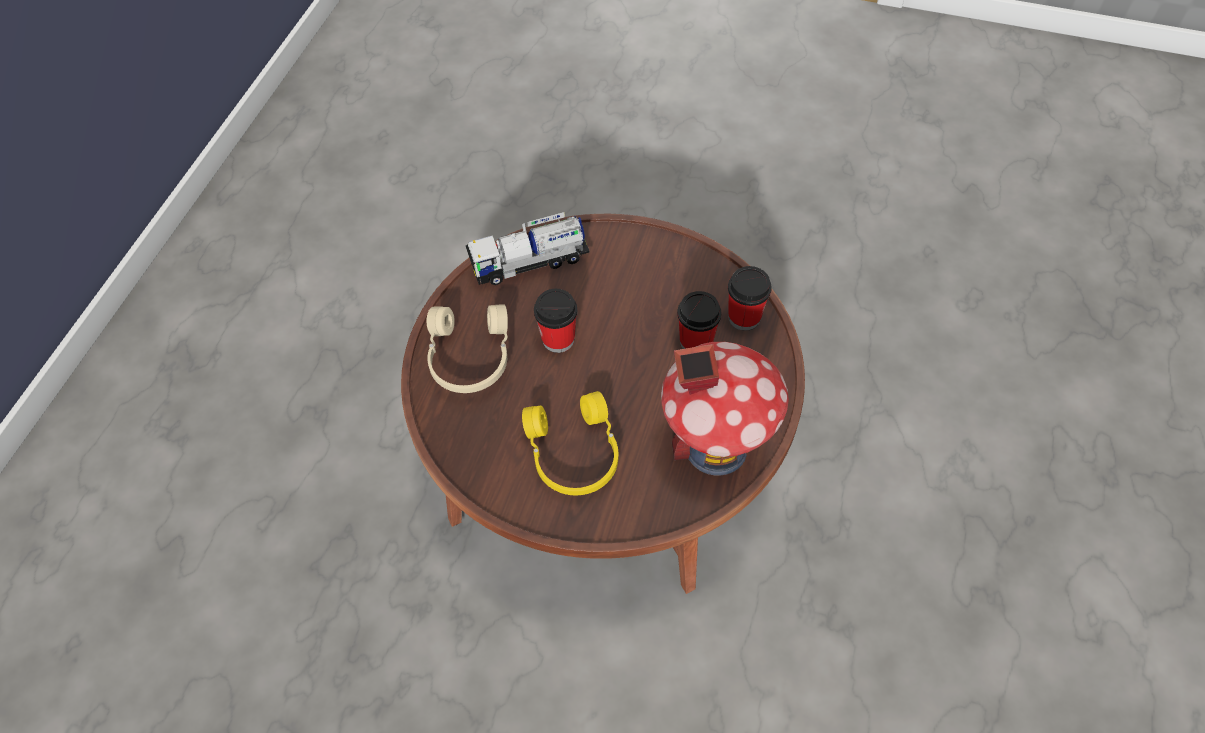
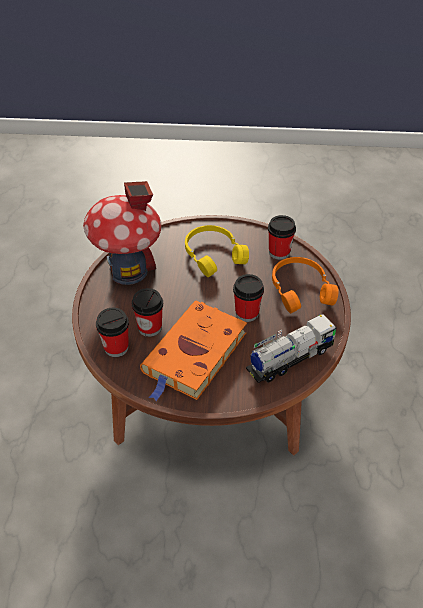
camera: 165 degrees right, 10 degrees down
beige headphones [427,304,508,393] -> orange headphones [272,257,338,313]
none -> orange book [140,301,247,401]
none -> cup [268,215,296,260]

